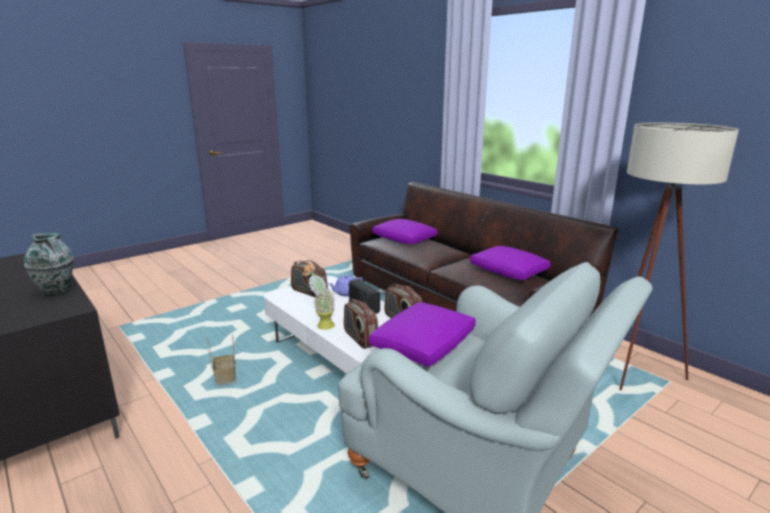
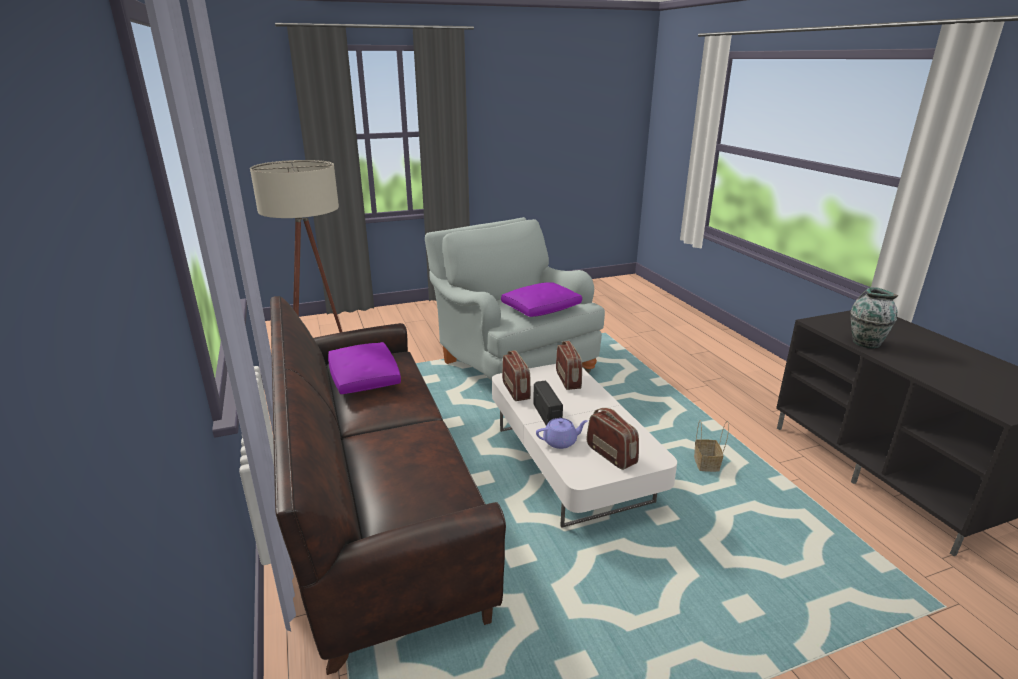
camera: 160 degrees left, 5 degrees up
potted plant [303,264,335,330] -> none
purple pillow [372,219,437,244] -> none

